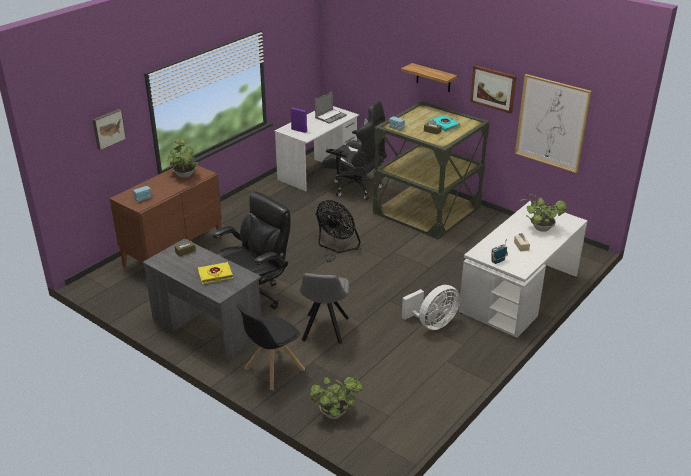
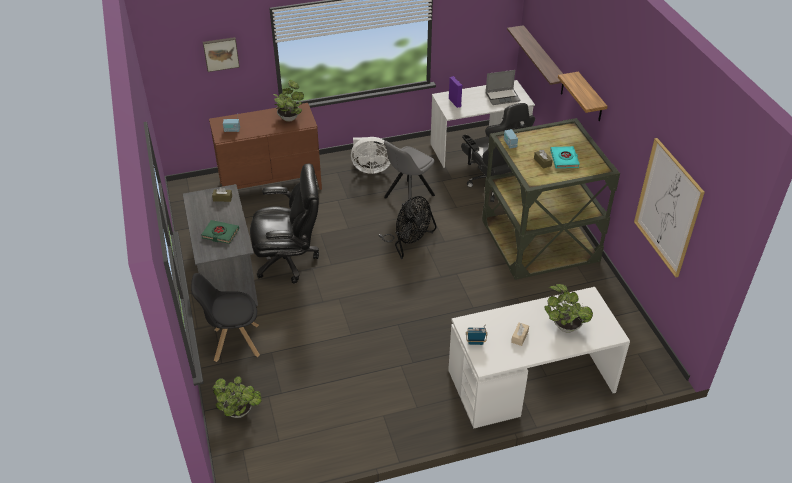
camera: 35 degrees right, 10 degrees up
yellow book [198,262,233,284] -> green book [201,220,239,244]
grey chair [300,273,349,344] -> grey chair moved to [384,141,435,201]
black fan [315,200,360,262] -> black fan turned 60 degrees clockwise [379,196,437,259]
white fan [402,285,460,330] -> white fan moved to [351,137,391,174]
picture [470,65,517,114] -> none
none -> shelf [507,25,564,95]

